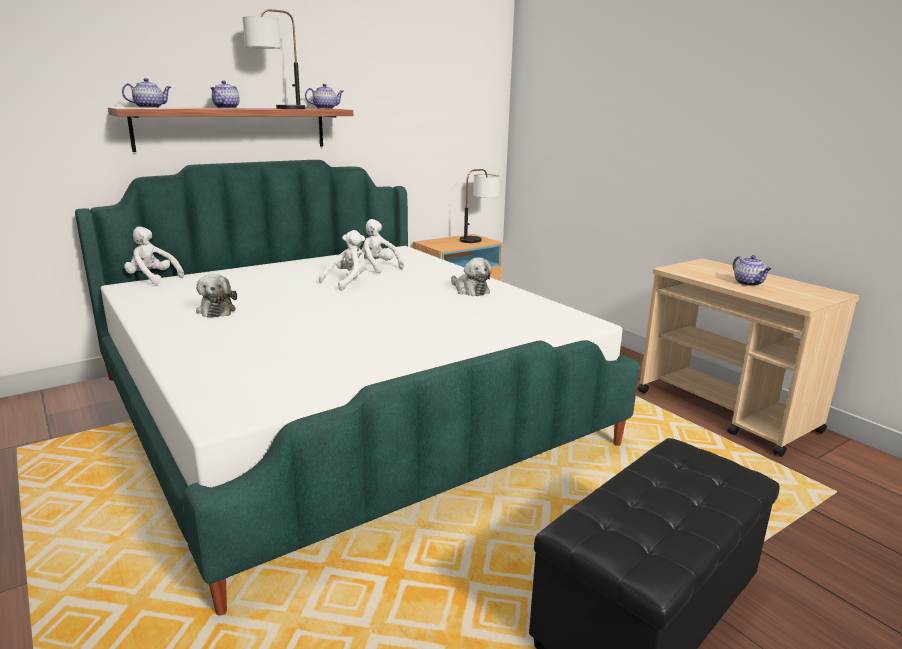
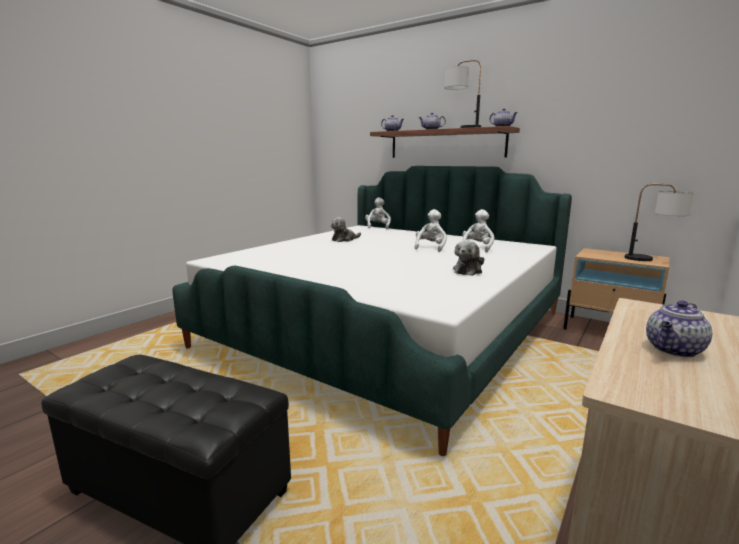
camera: 70 degrees right, 5 degrees down
white plush toy [319,230,366,291] -> white plush toy turned 90 degrees counterclockwise [415,209,447,252]

